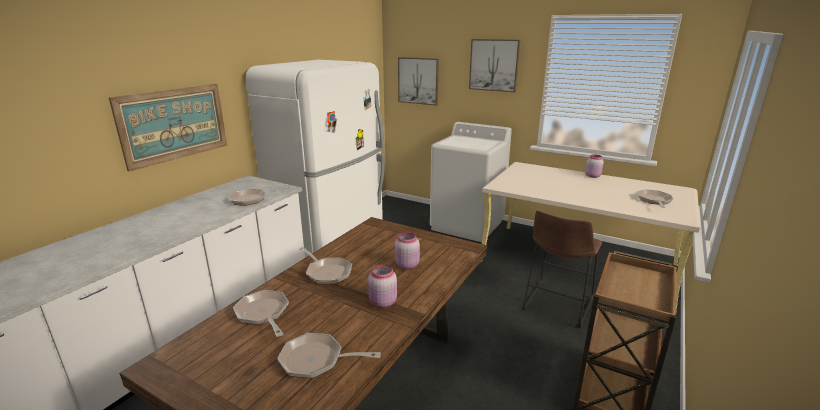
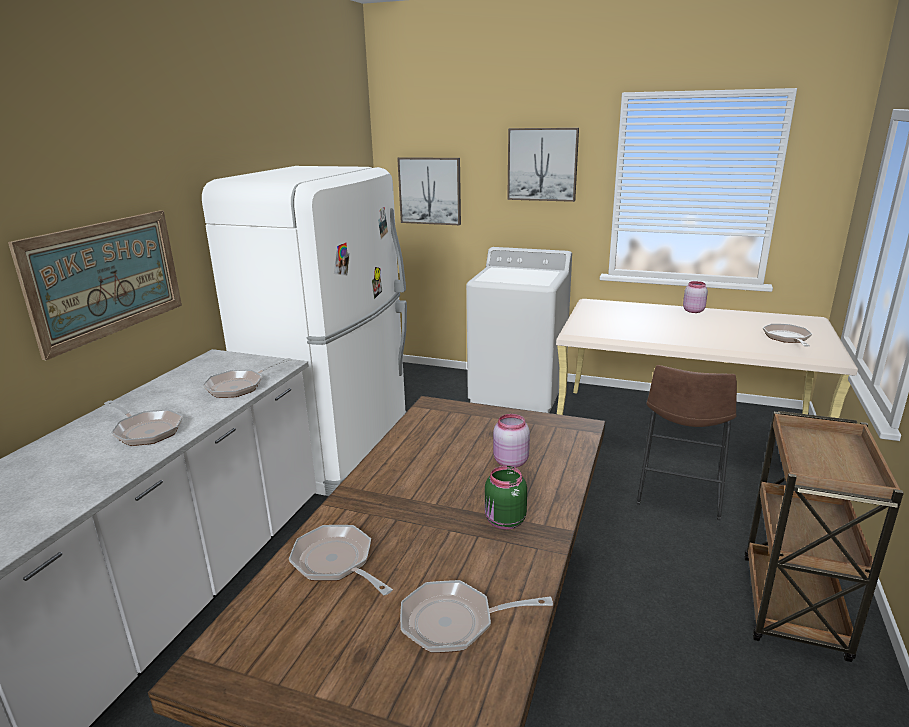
camera: 10 degrees left, 0 degrees up
frying pan [299,247,352,284] -> frying pan moved to [104,400,183,446]
pink jar [368,265,397,308] -> green jar [485,466,527,530]

